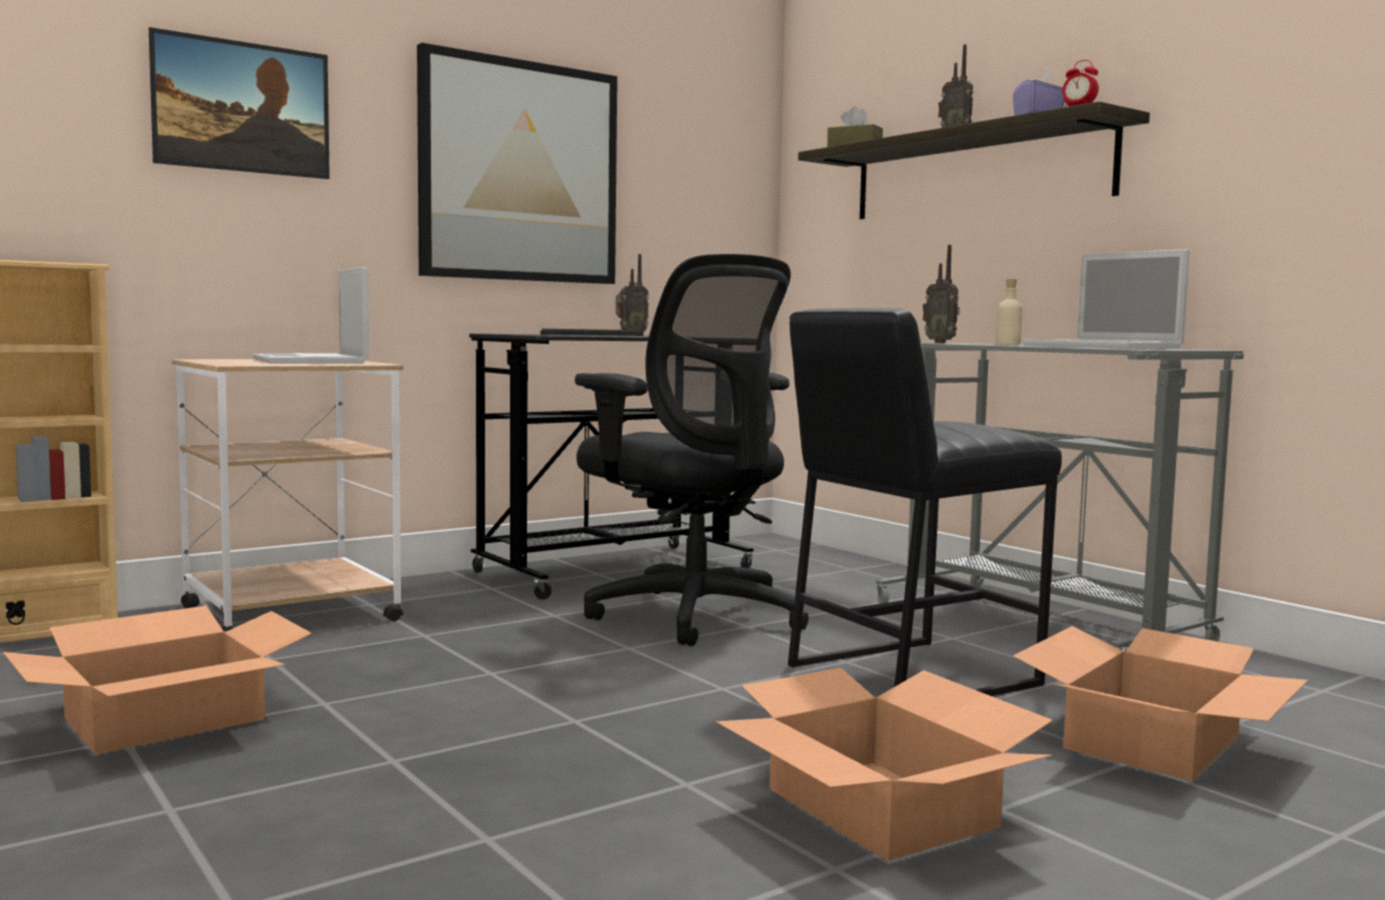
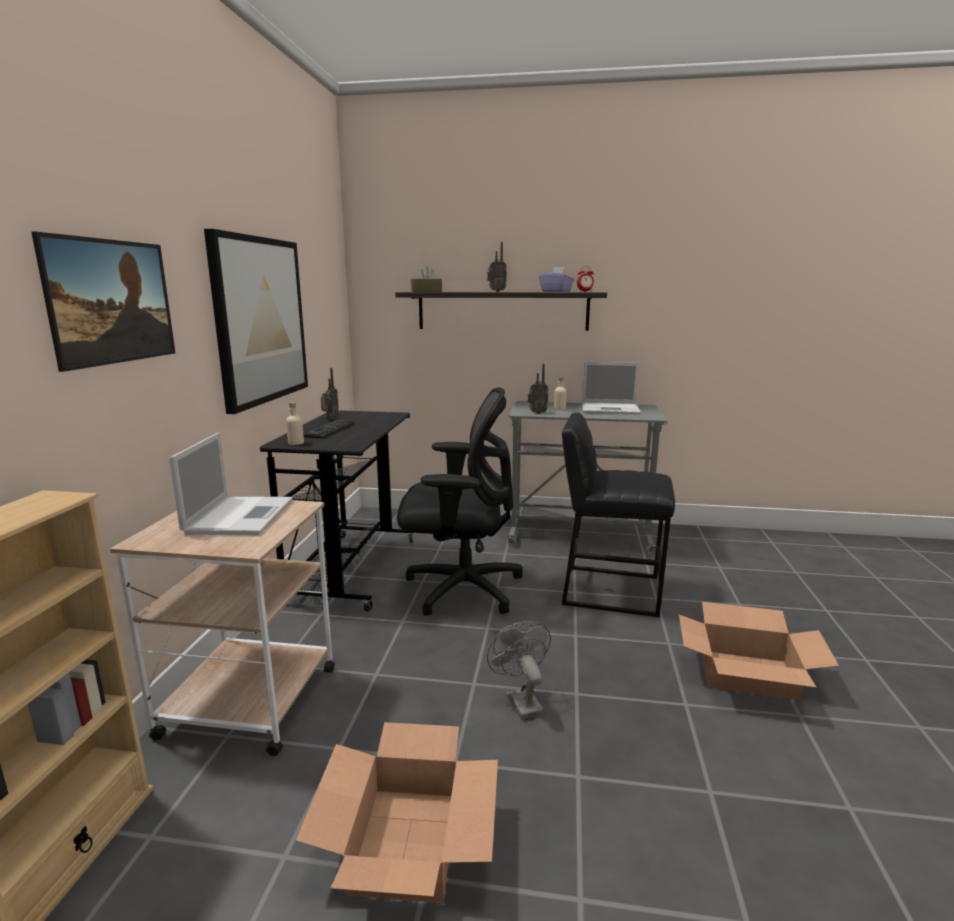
camera: 45 degrees left, 10 degrees up
laptop [252,267,369,364] -> laptop turned 105 degrees counterclockwise [169,433,293,535]
black chair [788,308,1062,696] -> black chair turned 90 degrees clockwise [562,413,675,617]
cardboard box [1013,626,1308,782] -> none
none -> beige bottle [286,402,304,445]
none -> grey fan [487,621,551,720]

